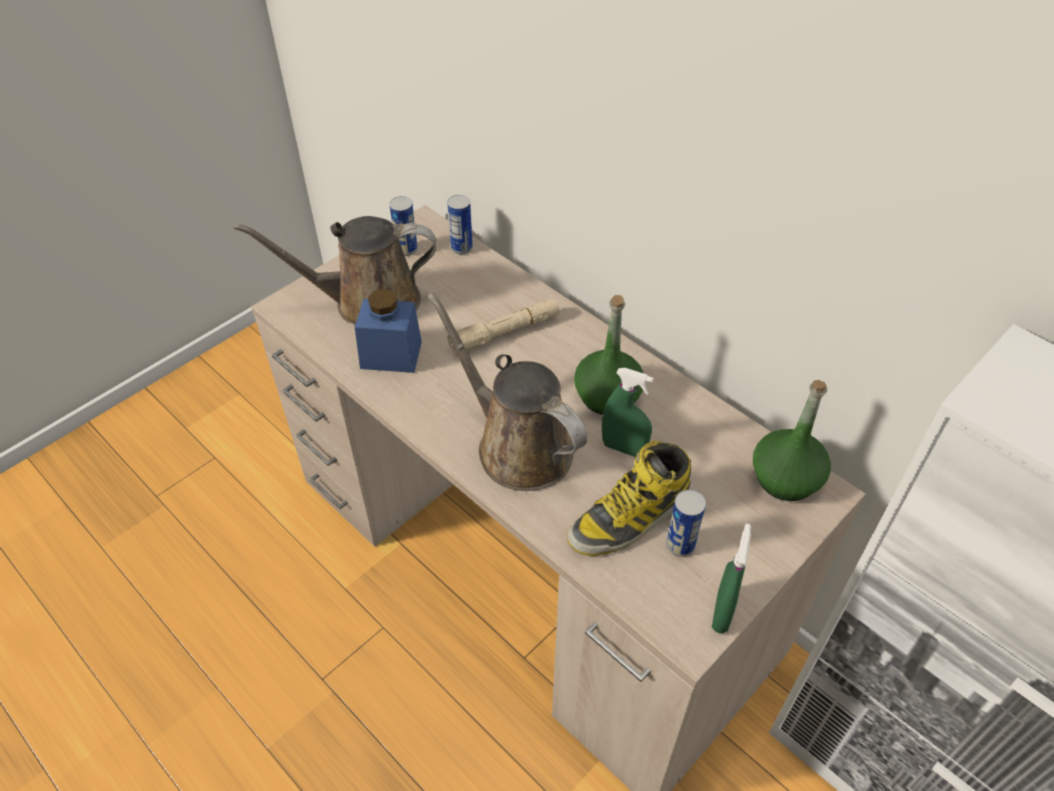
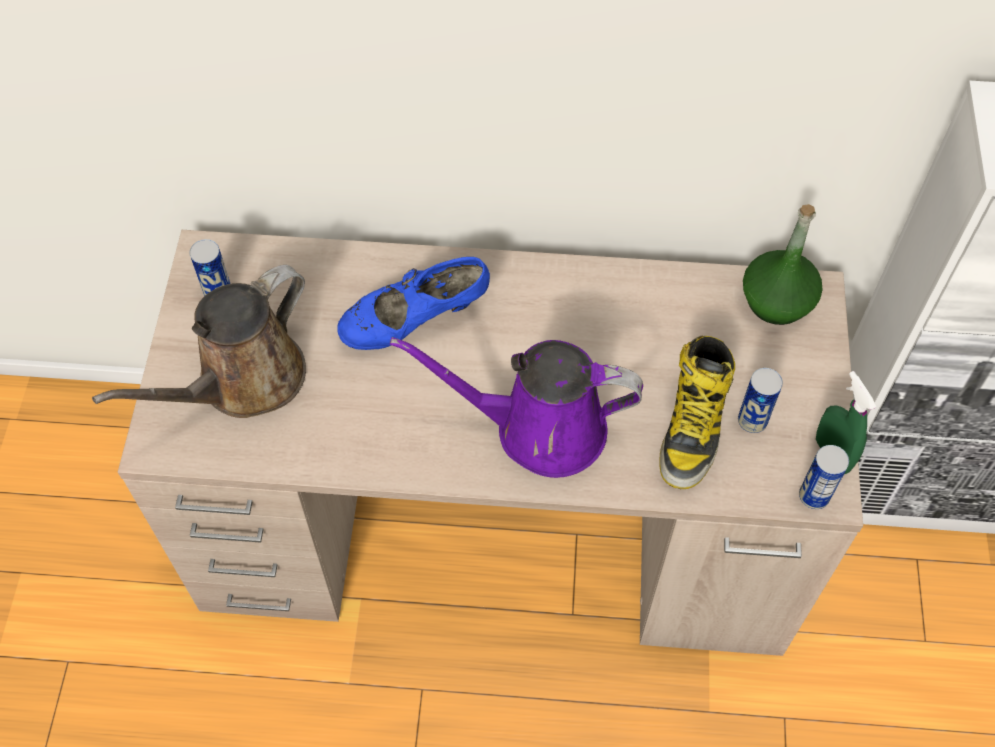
camera: 40 degrees left, 10 degrees up
blue jar [355,289,422,373] -> none
brown watering can [428,293,587,491] -> purple watering can [390,337,643,478]
can [447,195,473,254] -> can moved to [799,445,849,509]
beige flashlight [447,299,560,354] -> blue shoe [337,257,490,350]
green bottle [574,295,644,415] -> none
green spray bottle [602,368,654,457] -> none

